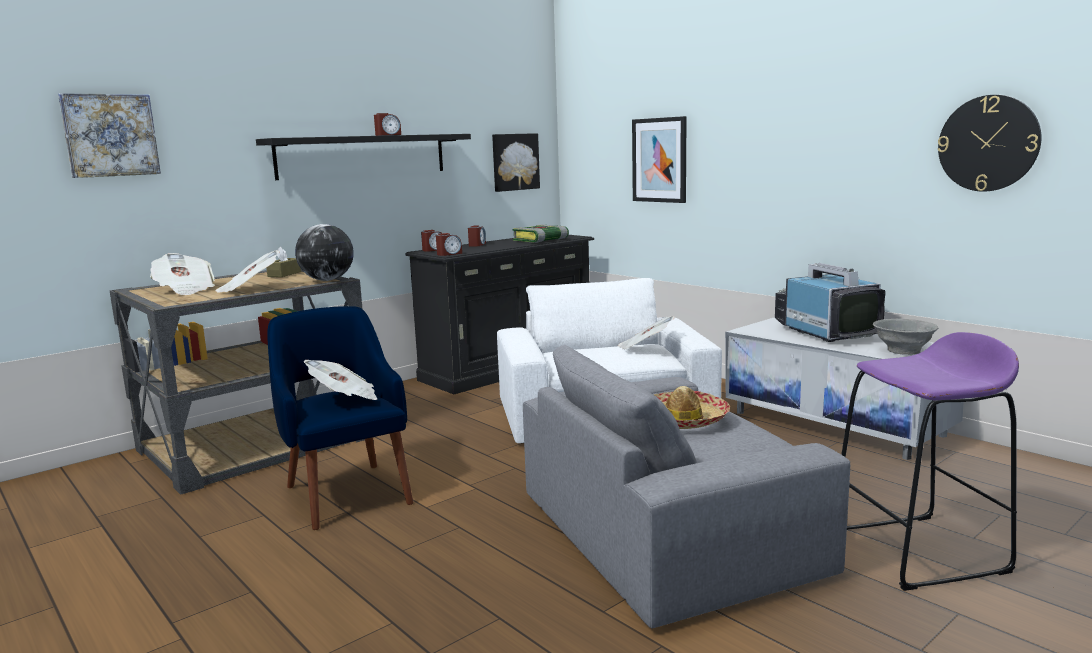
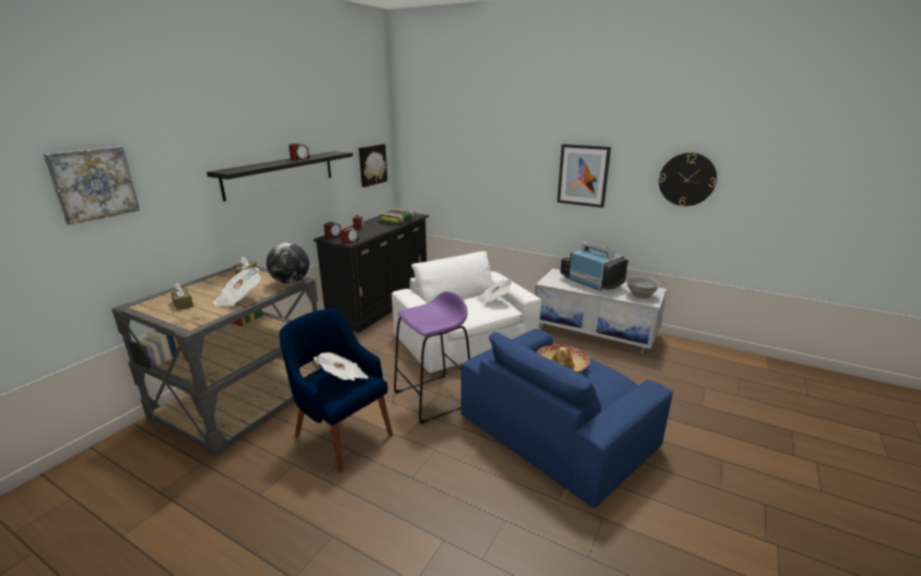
camera: 20 degrees left, 10 degrees up
newspaper [150,253,215,295] -> brown tissue box [170,283,194,310]
grey armchair [523,345,850,628] -> blue armchair [461,329,673,509]
picture [632,116,687,203] -> picture moved to [557,144,611,208]
purple stool [841,332,1019,591] -> purple stool moved to [394,291,470,424]

